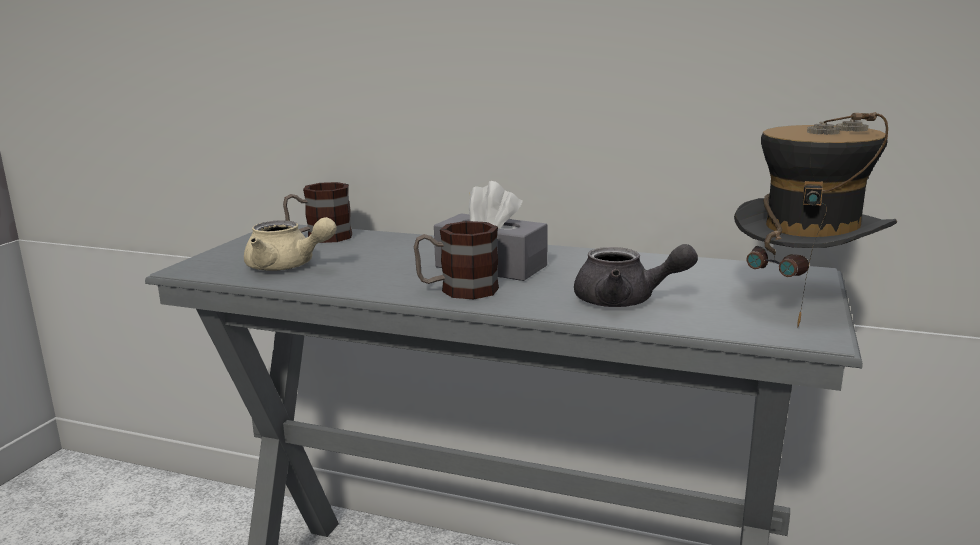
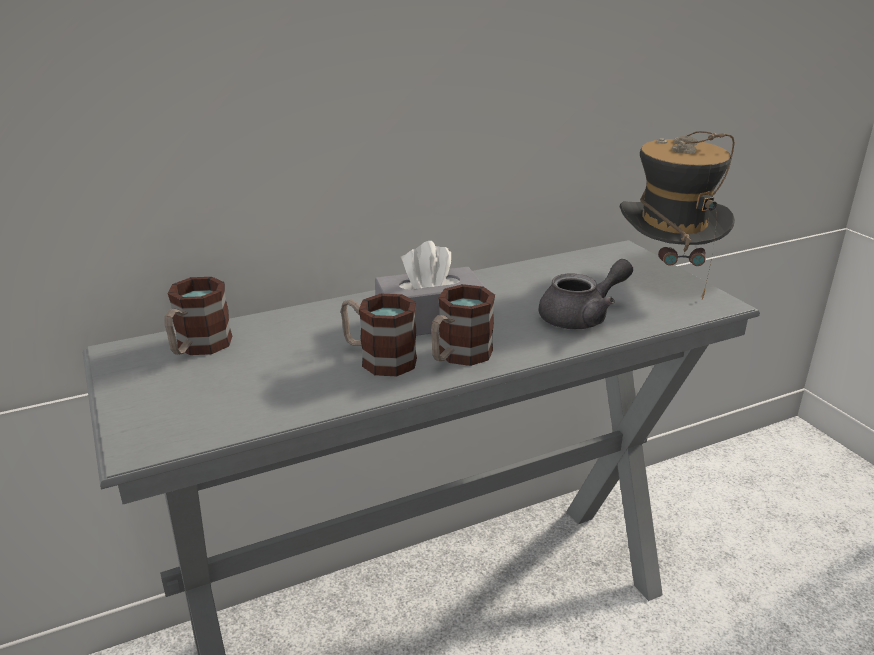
camera: 45 degrees left, 10 degrees up
beige teapot [244,217,336,271] -> none
none -> mug [341,294,417,376]

